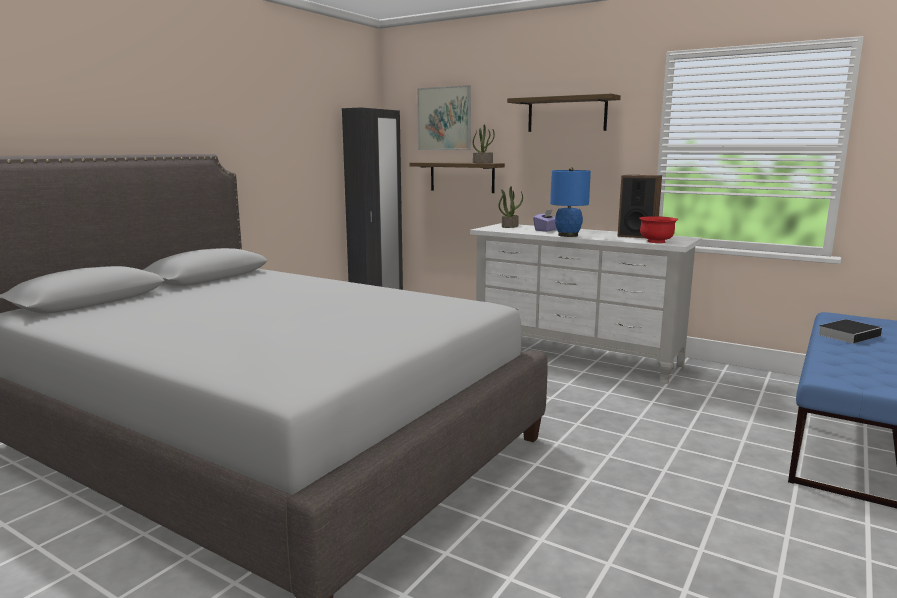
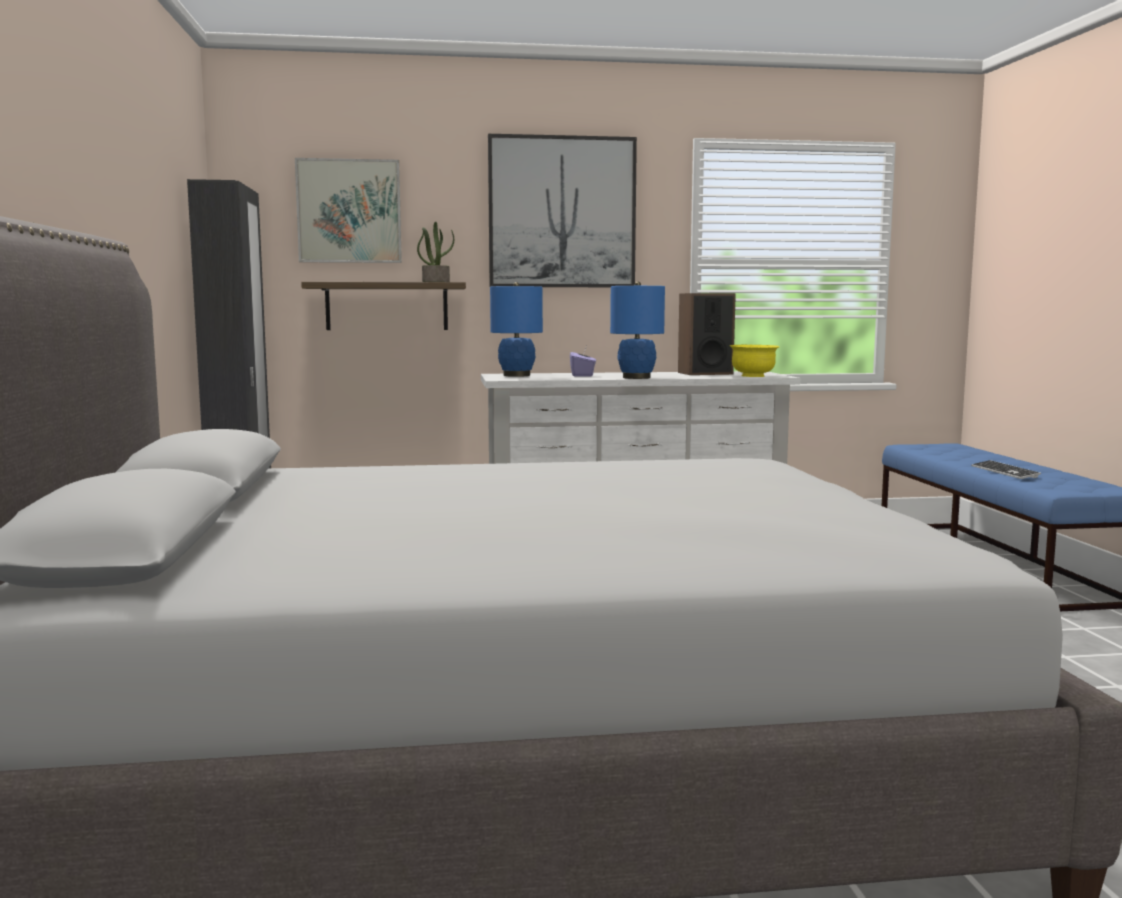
camera: 40 degrees left, 5 degrees down
potted plant [498,186,523,228] -> blue table lamp [490,282,543,377]
shelf [507,94,621,132] -> picture [488,134,637,287]
red bowl [639,216,678,243] -> yellow bowl [730,345,779,377]
book [818,319,882,343] -> none
none -> keyboard [971,460,1041,479]

